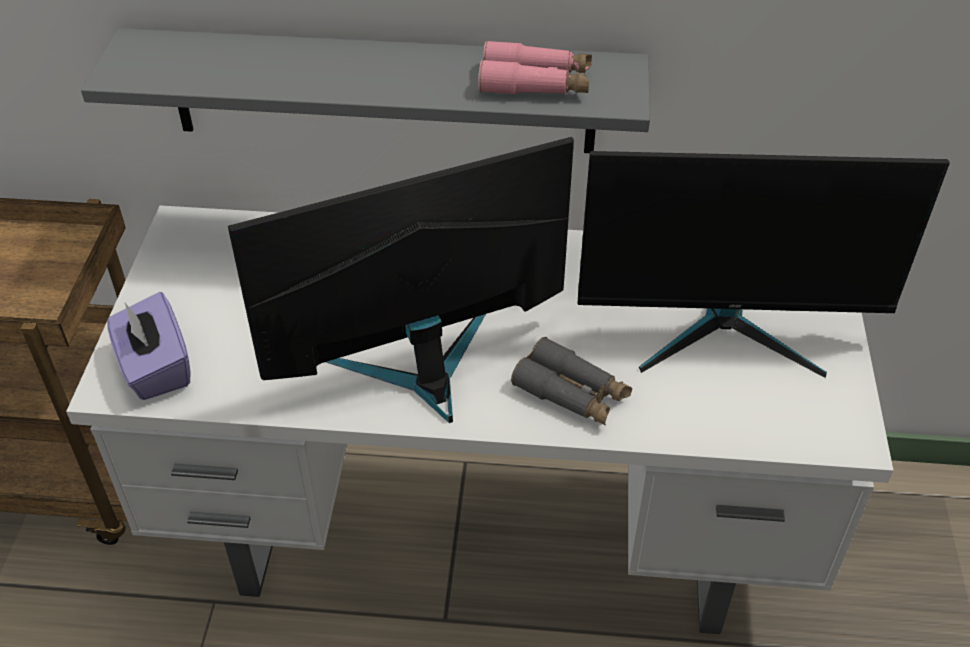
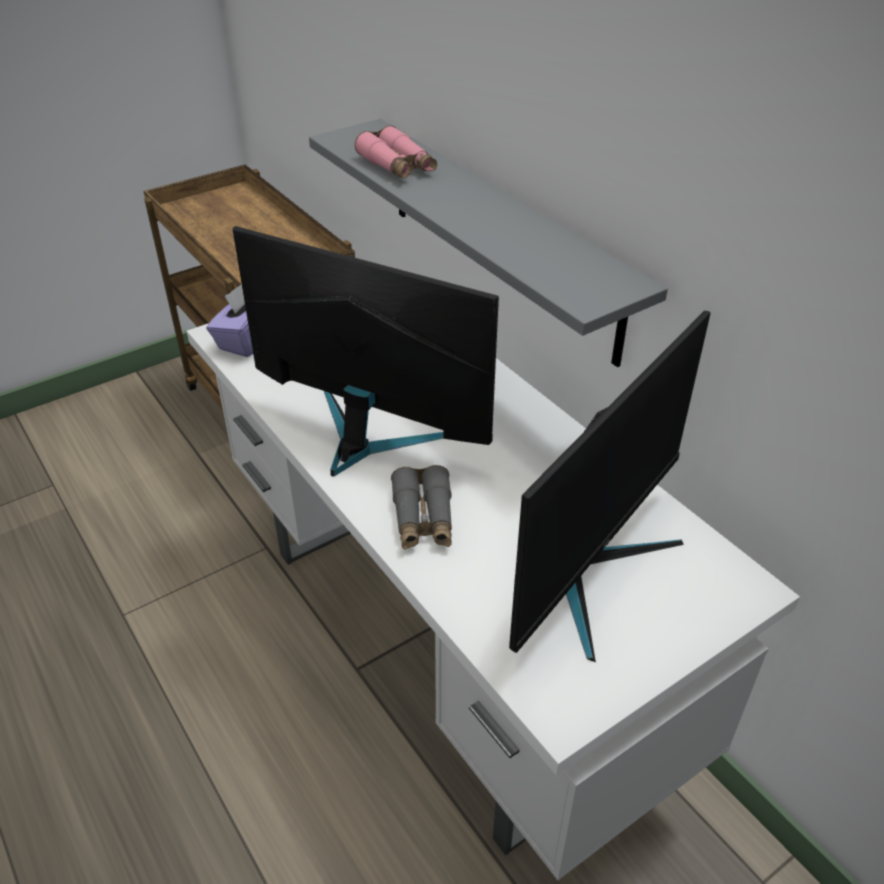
camera: 50 degrees right, 5 degrees down
pink binoculars [478,40,592,94] -> pink binoculars moved to [355,126,437,179]
monitor [578,151,950,378] -> monitor turned 105 degrees counterclockwise [509,311,710,662]

